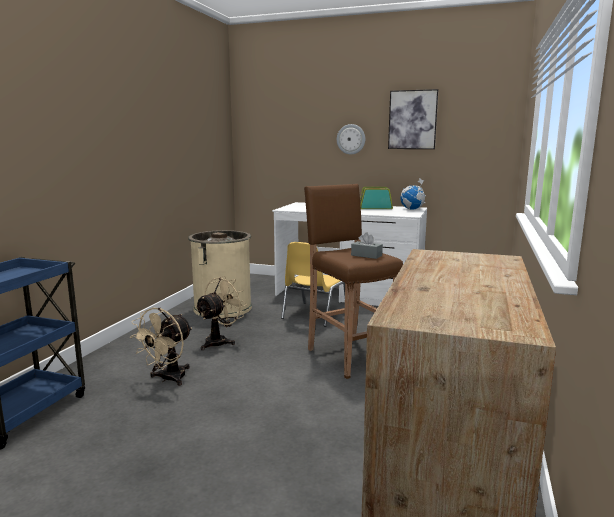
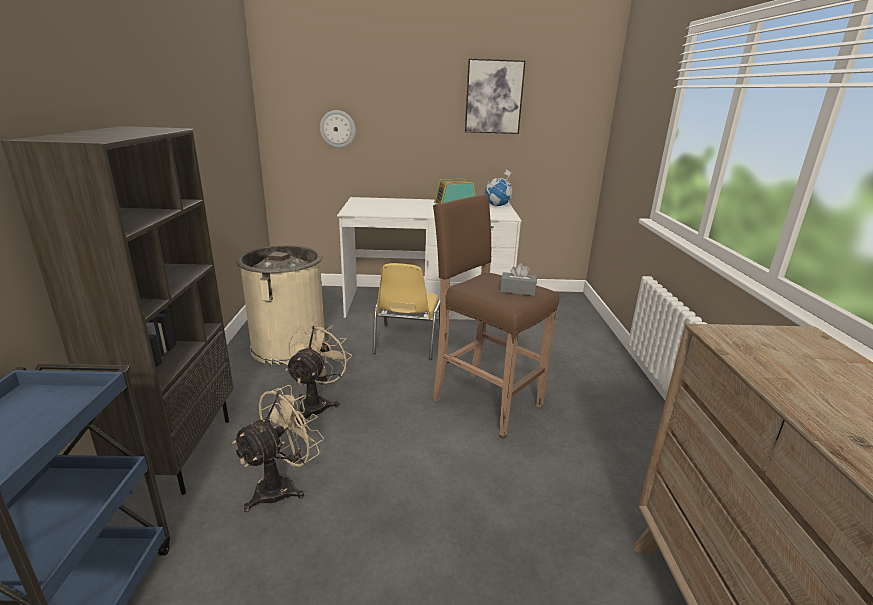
camera: 20 degrees left, 10 degrees up
beige fan [130,308,192,386] -> beige fan turned 150 degrees counterclockwise [232,385,324,512]
wall clock [337,124,365,154] -> wall clock moved to [320,110,356,148]
none -> brown bookcase [1,126,234,495]

